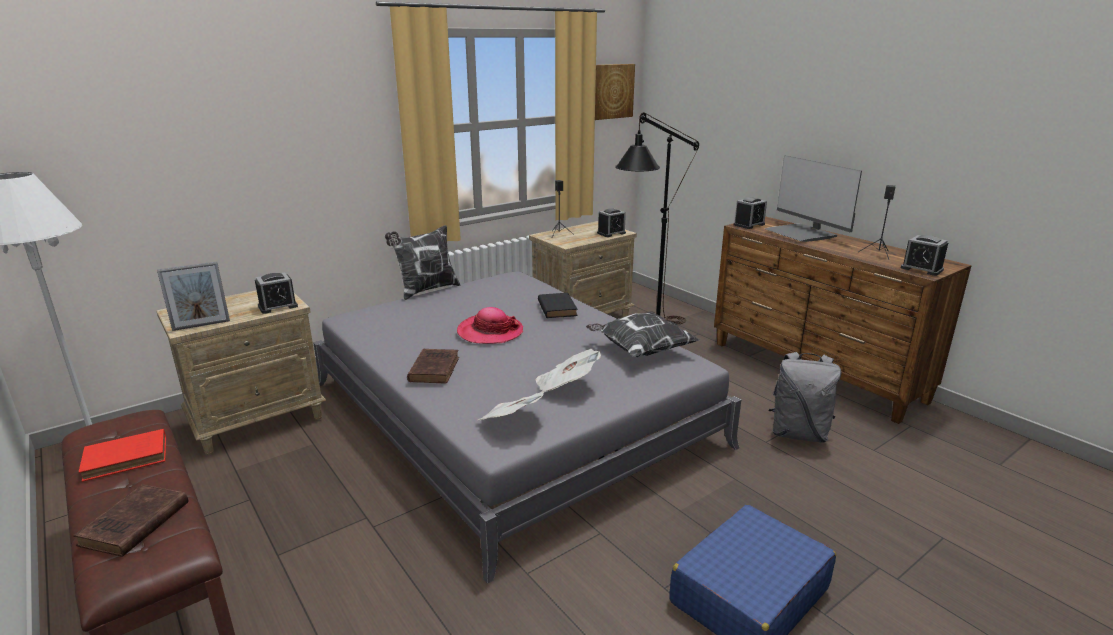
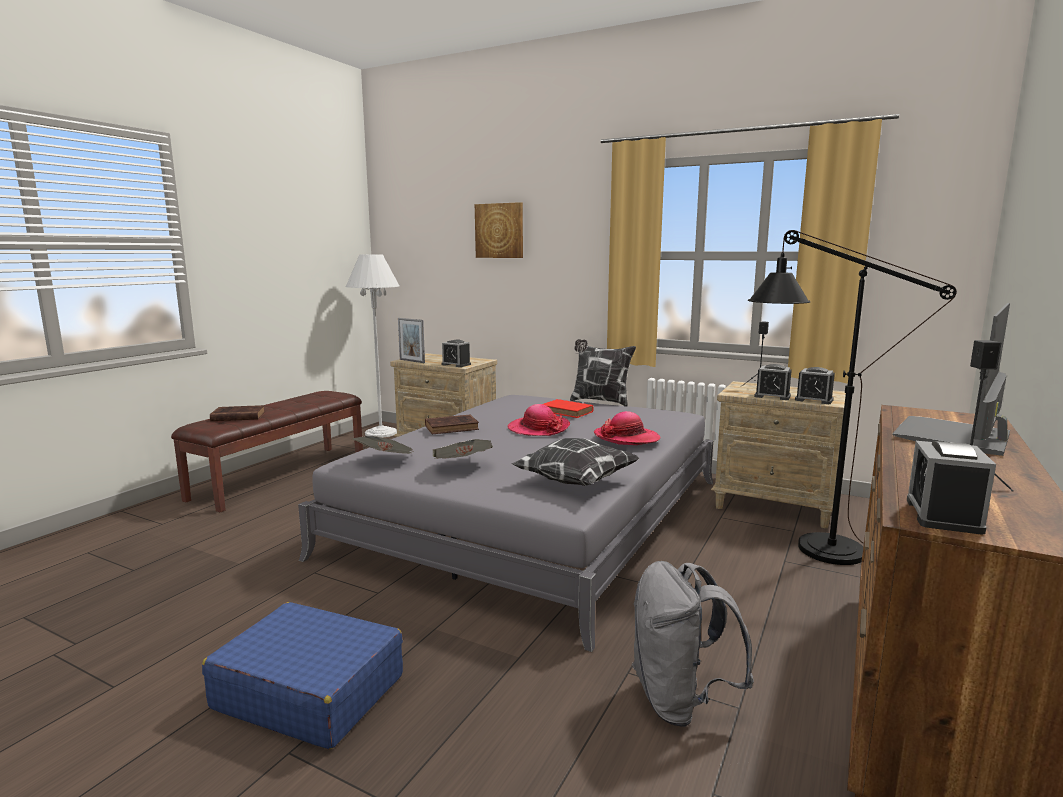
camera: 65 degrees right, 10 degrees down
red book [79,429,166,482] -> red book moved to [543,399,594,418]
black book [538,293,578,318] -> hat [594,411,661,445]
picture [595,64,635,120] -> picture moved to [475,202,523,258]
alarm clock [734,197,767,229] -> alarm clock moved to [754,364,792,400]

